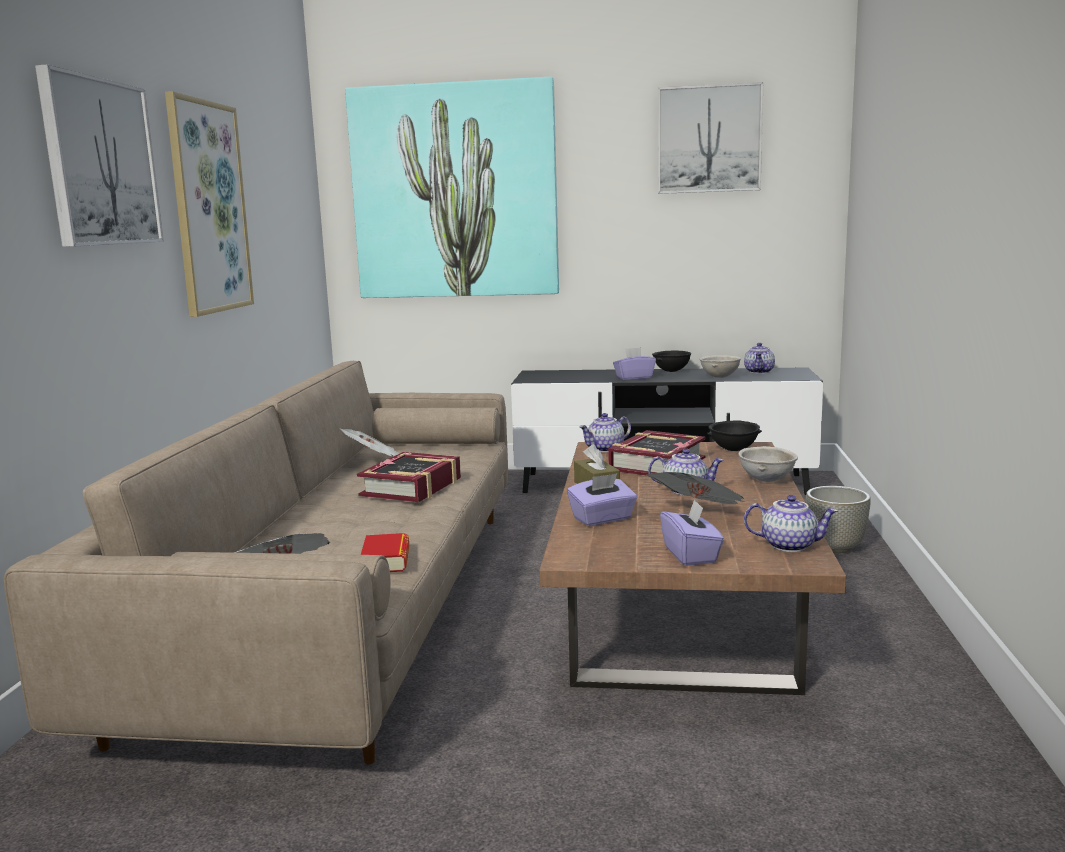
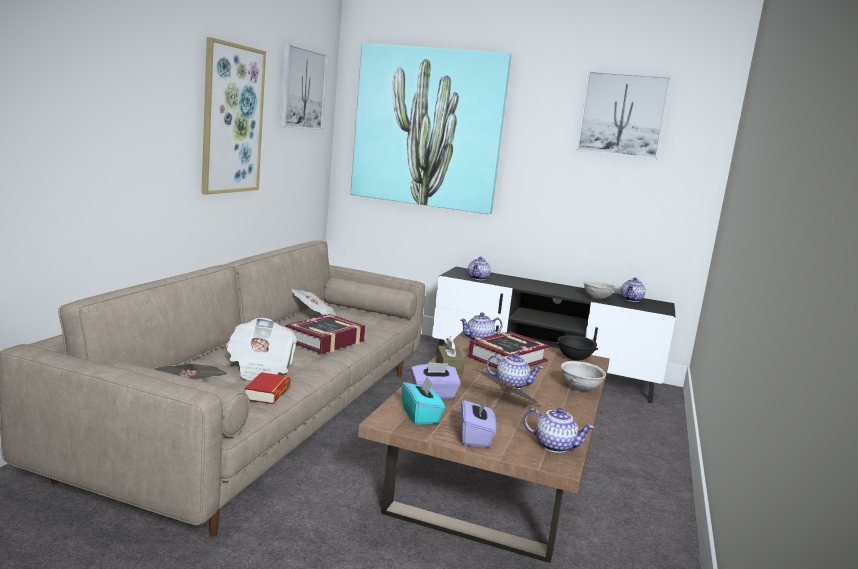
camera: 10 degrees right, 0 degrees up
picture [35,65,164,247] -> picture moved to [280,43,328,130]
purple tissue box [613,347,656,380] -> none
black bowl [652,350,691,372] -> none
grey planter [806,486,871,553] -> none
none -> newspaper [226,318,297,380]
none -> turquoise tissue box [402,376,445,425]
none -> teapot [468,257,491,280]

